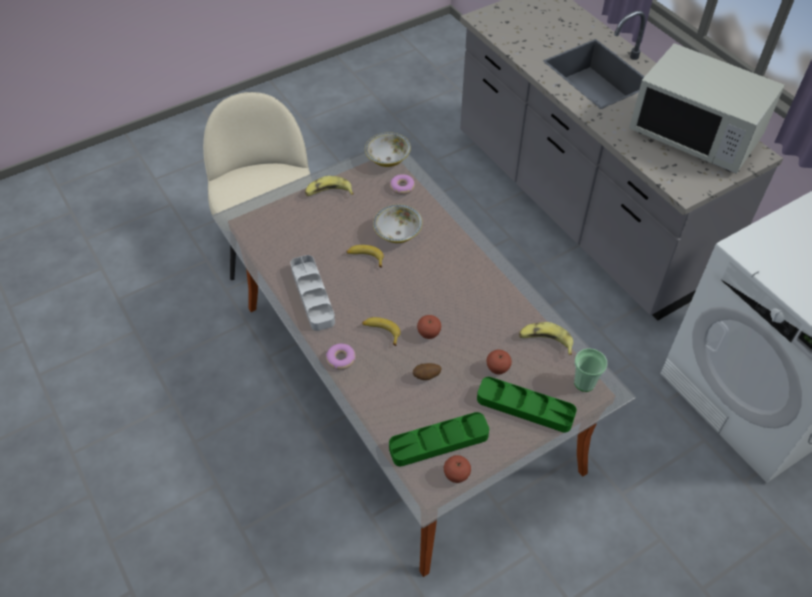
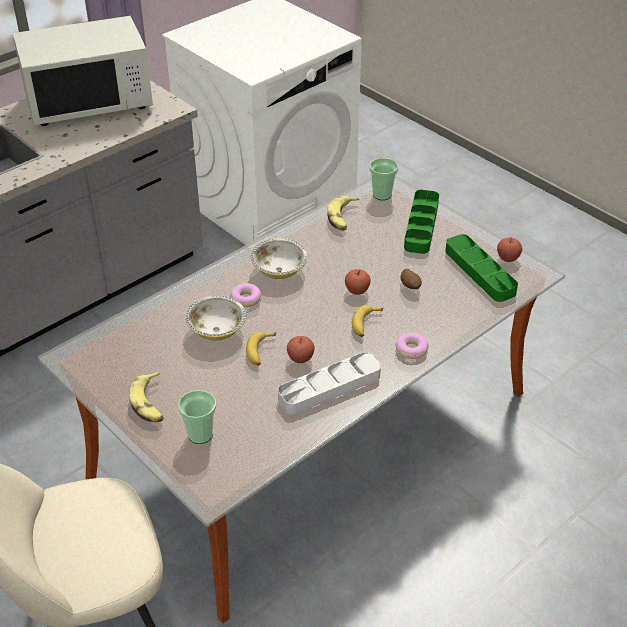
camera: 100 degrees left, 10 degrees down
bowl [365,132,411,167] -> bowl moved to [251,238,307,279]
donut [390,174,415,195] -> donut moved to [230,283,261,307]
apple [486,350,512,374] -> apple moved to [287,336,315,363]
white microwave [629,43,785,174] -> white microwave turned 45 degrees clockwise [13,16,153,126]
none -> cup [178,390,216,444]

